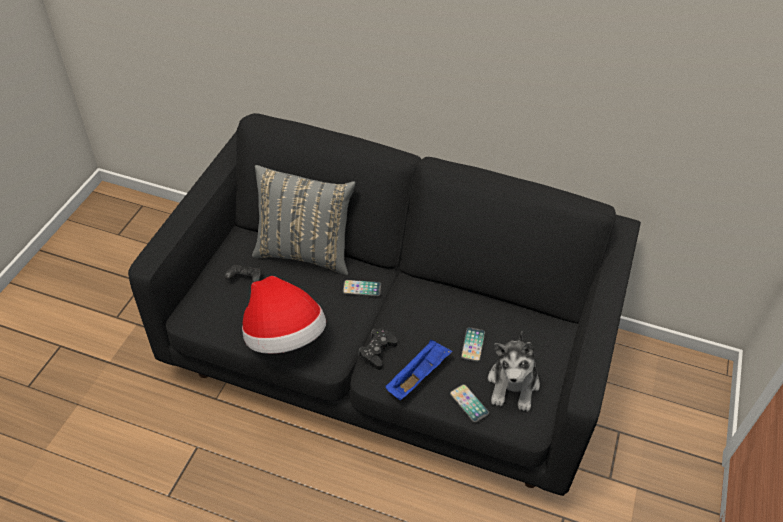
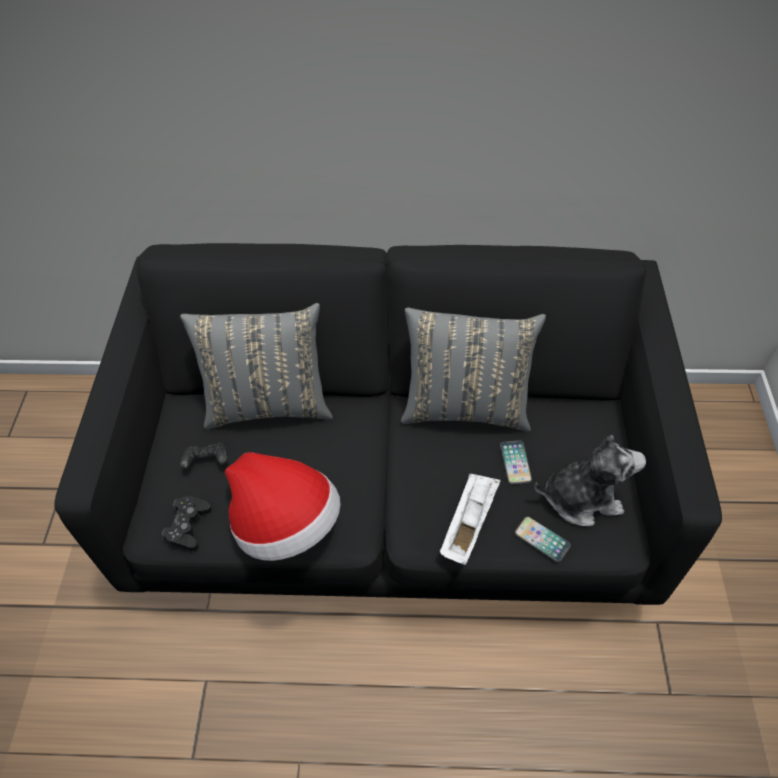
camera: 15 degrees left, 5 degrees up
phone [342,280,381,297] -> none
black game controller [358,328,397,370] -> black game controller moved to [162,496,212,551]
blue tray [385,340,452,400] -> white tray [440,473,501,565]
plush toy [488,331,540,412] -> plush toy turned 90 degrees counterclockwise [534,435,646,526]
none -> grey pillow [401,308,546,432]

